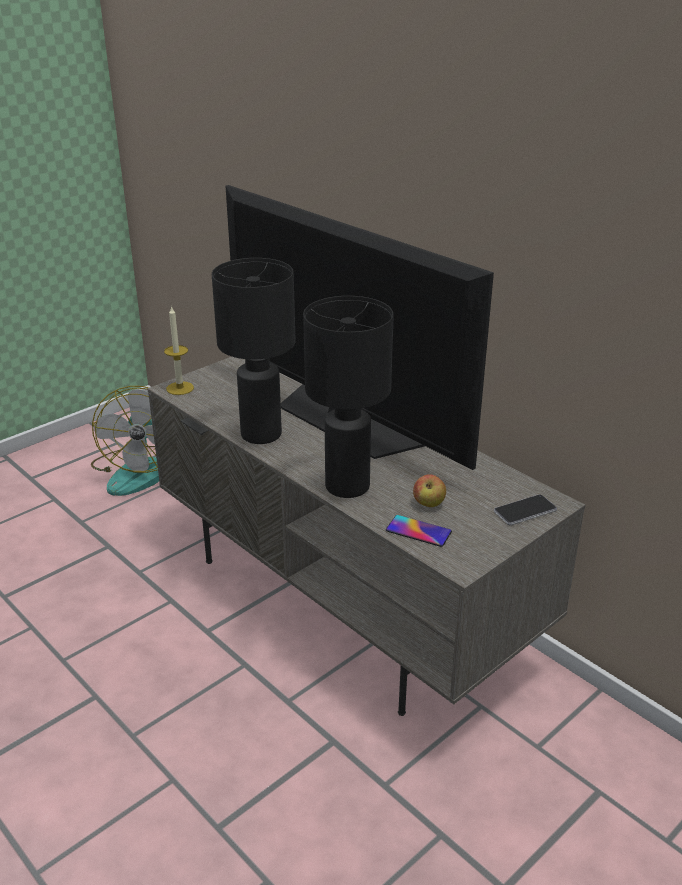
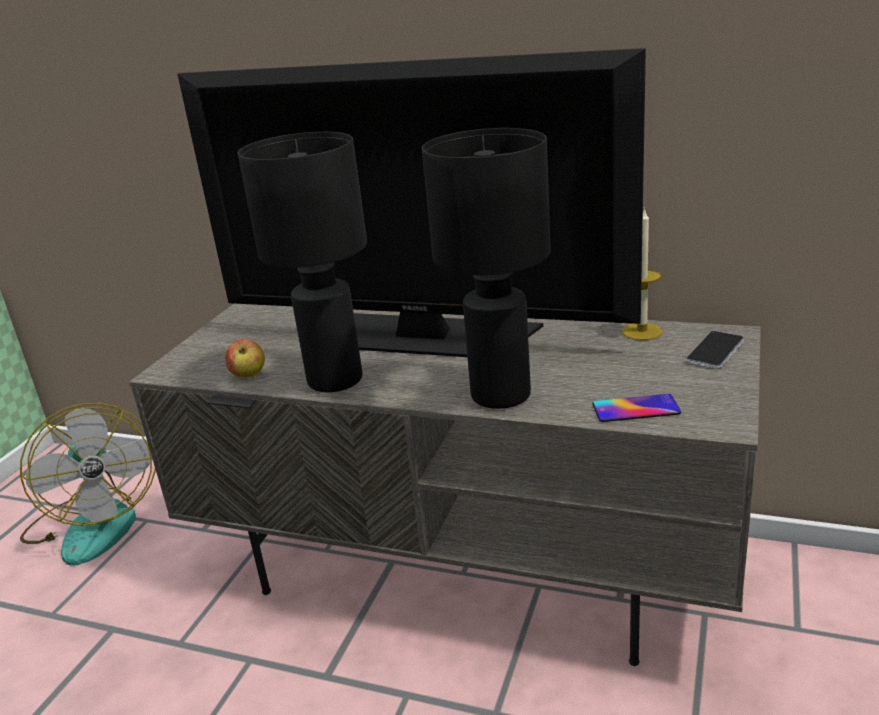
camera: 25 degrees left, 5 degrees down
candle [164,305,194,395] -> candle moved to [622,207,662,340]
apple [413,474,446,507] -> apple moved to [225,339,265,377]

